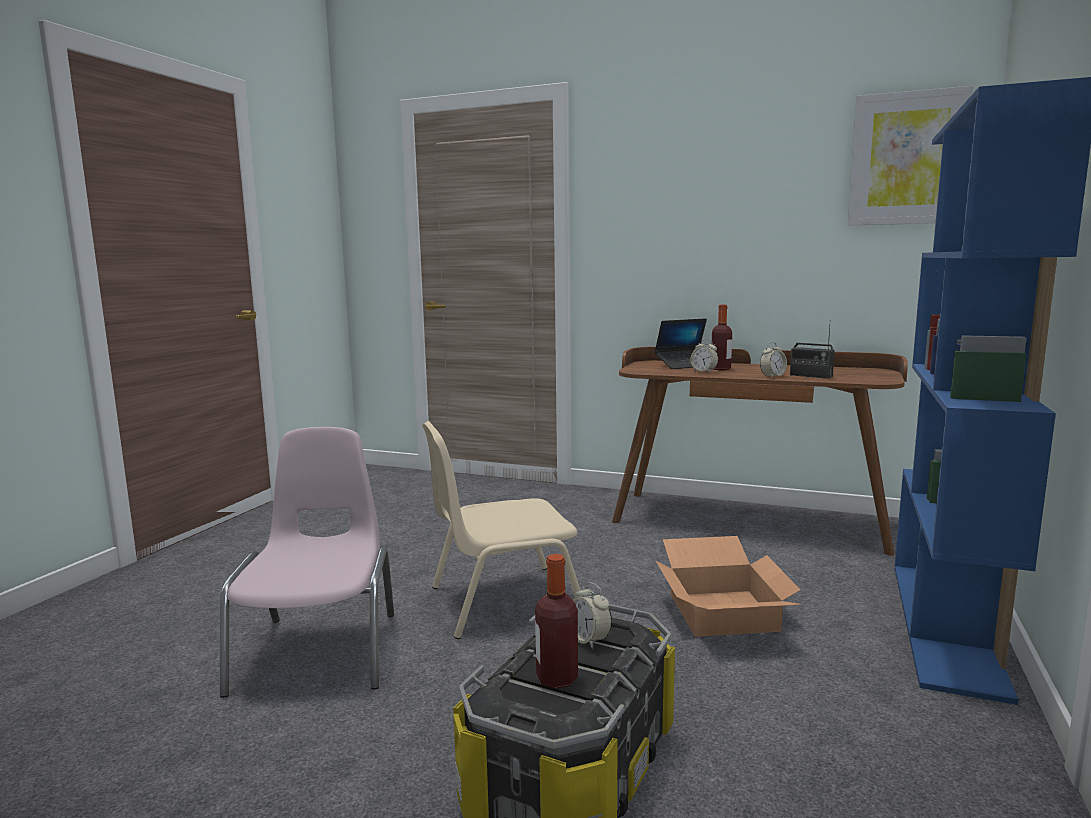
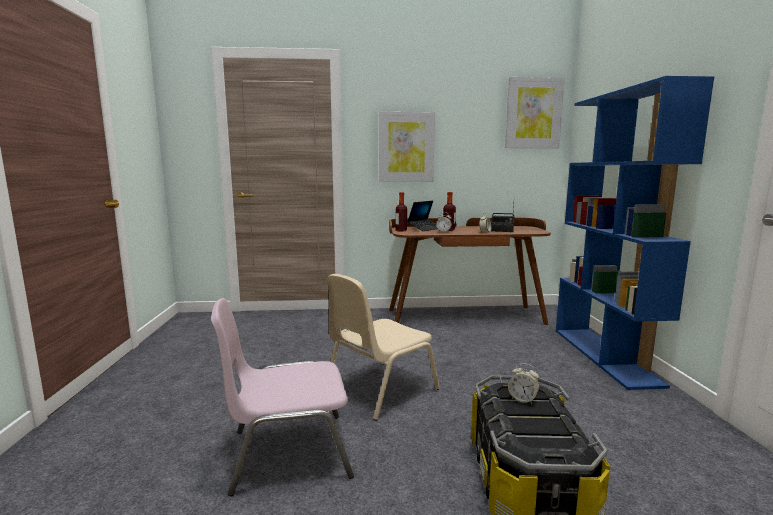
camera: 25 degrees left, 0 degrees up
pink chair [220,427,394,698] -> pink chair turned 75 degrees counterclockwise [211,298,354,496]
bottle [535,554,578,689] -> bottle moved to [396,192,407,232]
cardboard box [656,536,802,637] -> none
none -> picture [379,112,435,182]

